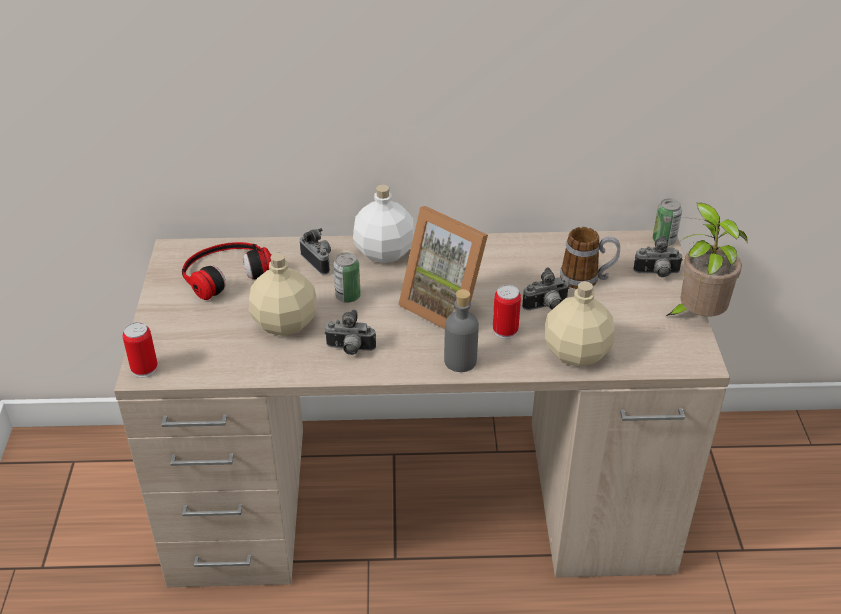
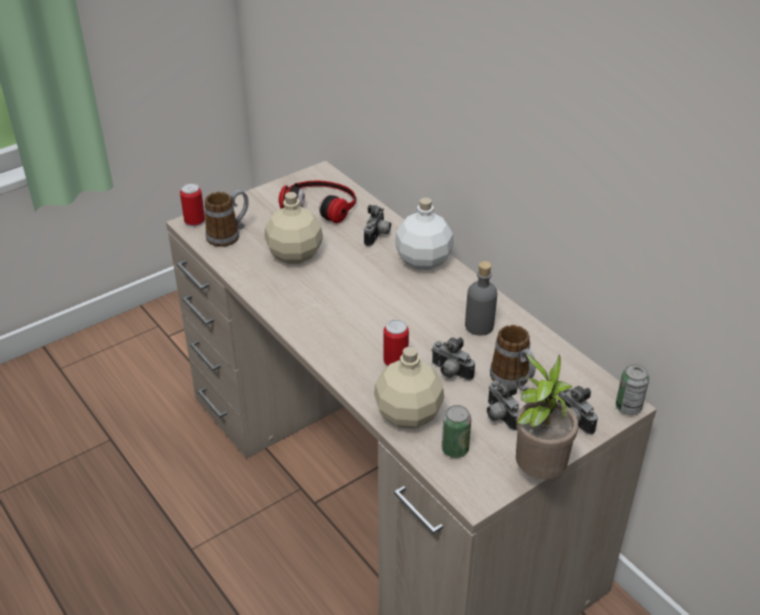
camera: 55 degrees right, 0 degrees up
camera [324,309,376,355] -> camera moved to [487,380,520,431]
can [333,252,361,303] -> can moved to [442,405,471,458]
picture frame [398,206,488,330] -> none
grey bottle [444,289,479,372] -> grey bottle moved to [465,261,497,336]
none -> mug [204,190,249,247]

